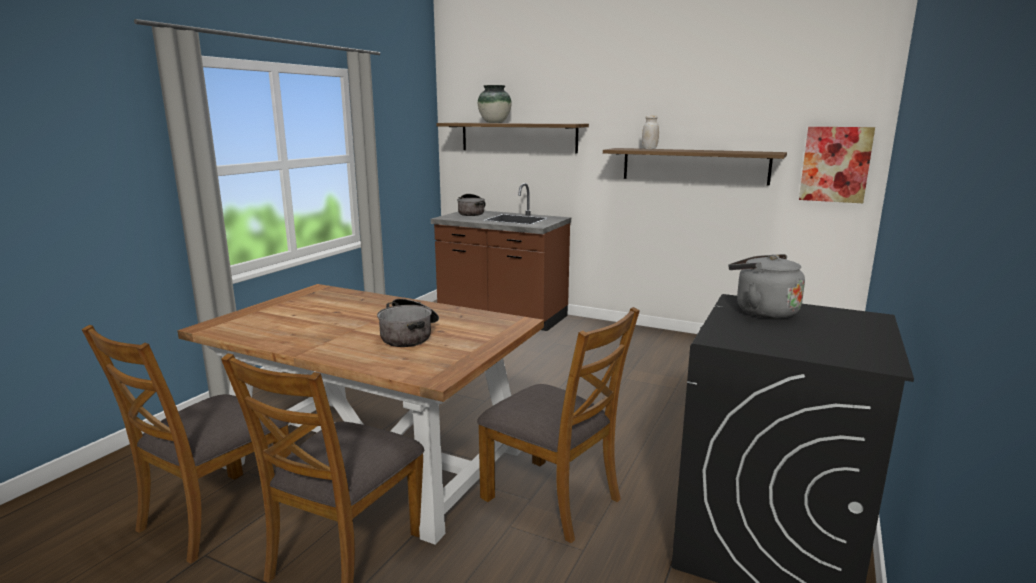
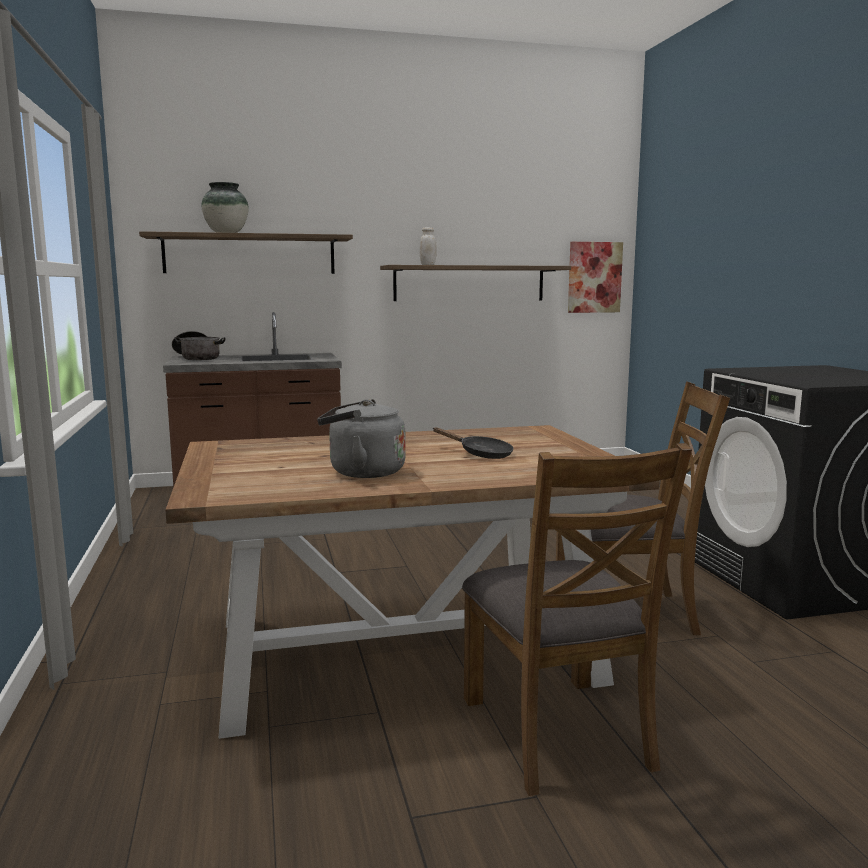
camera: 40 degrees left, 5 degrees down
brown chair [82,325,291,564] -> none
cooking pot [377,299,439,347] -> black frying pan [433,427,514,459]
grey kettle [728,254,805,318] -> grey kettle moved to [317,399,406,478]

